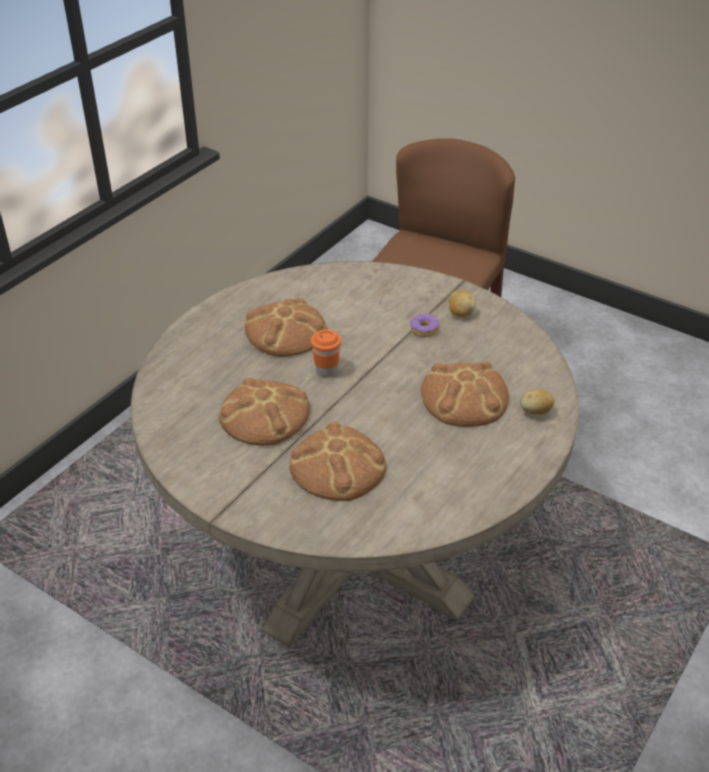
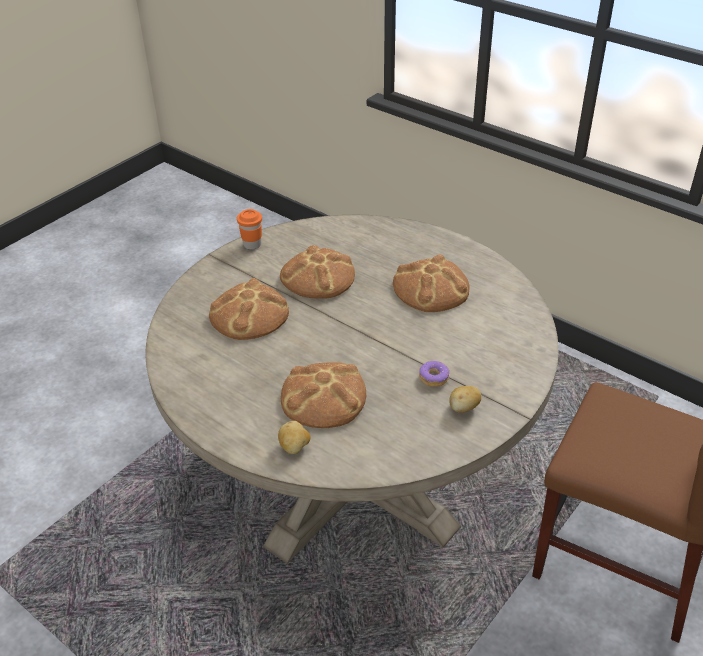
camera: 95 degrees right, 0 degrees up
orange cup [311,329,341,377] -> orange cup moved to [237,209,262,250]

